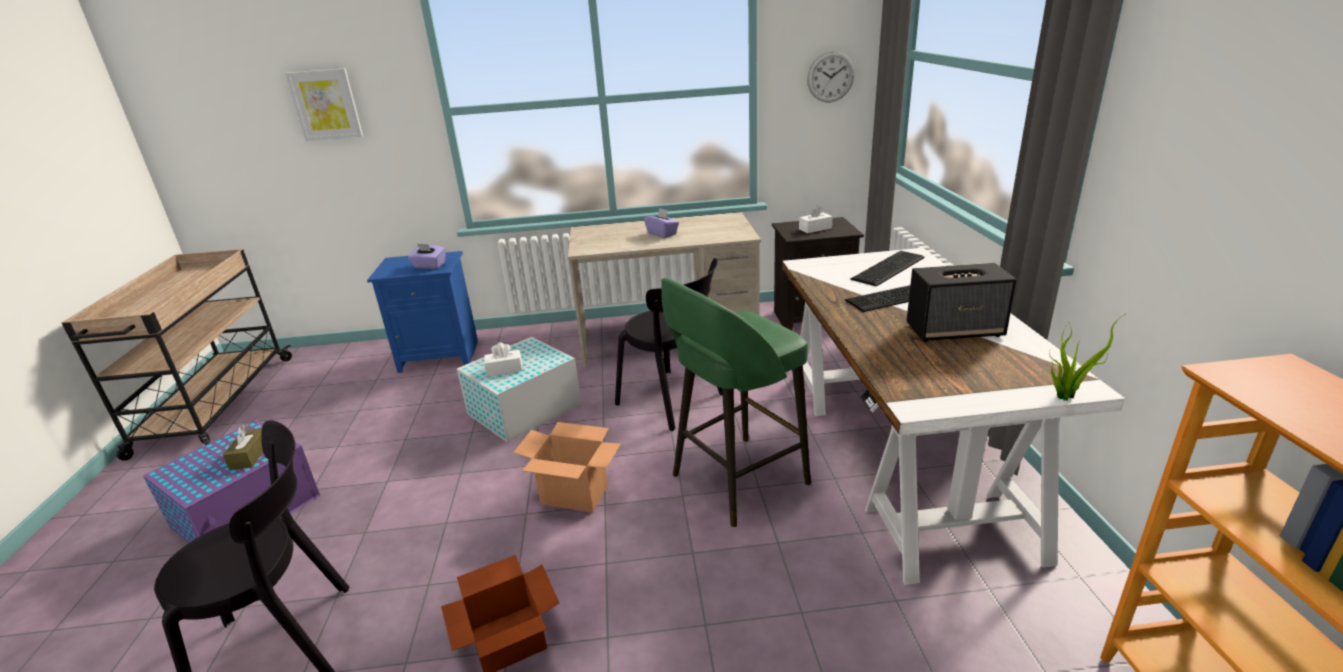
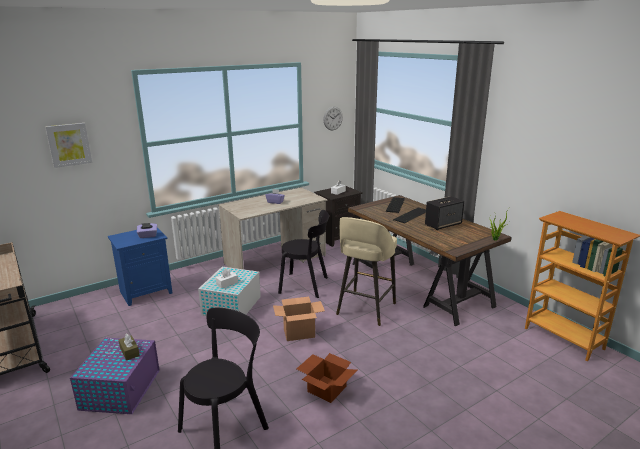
camera: 30 degrees left, 5 degrees down
green stool [661,278,811,527] -> beige stool [336,217,397,326]
white desk [782,248,1125,585] -> brown desk [348,195,511,326]

